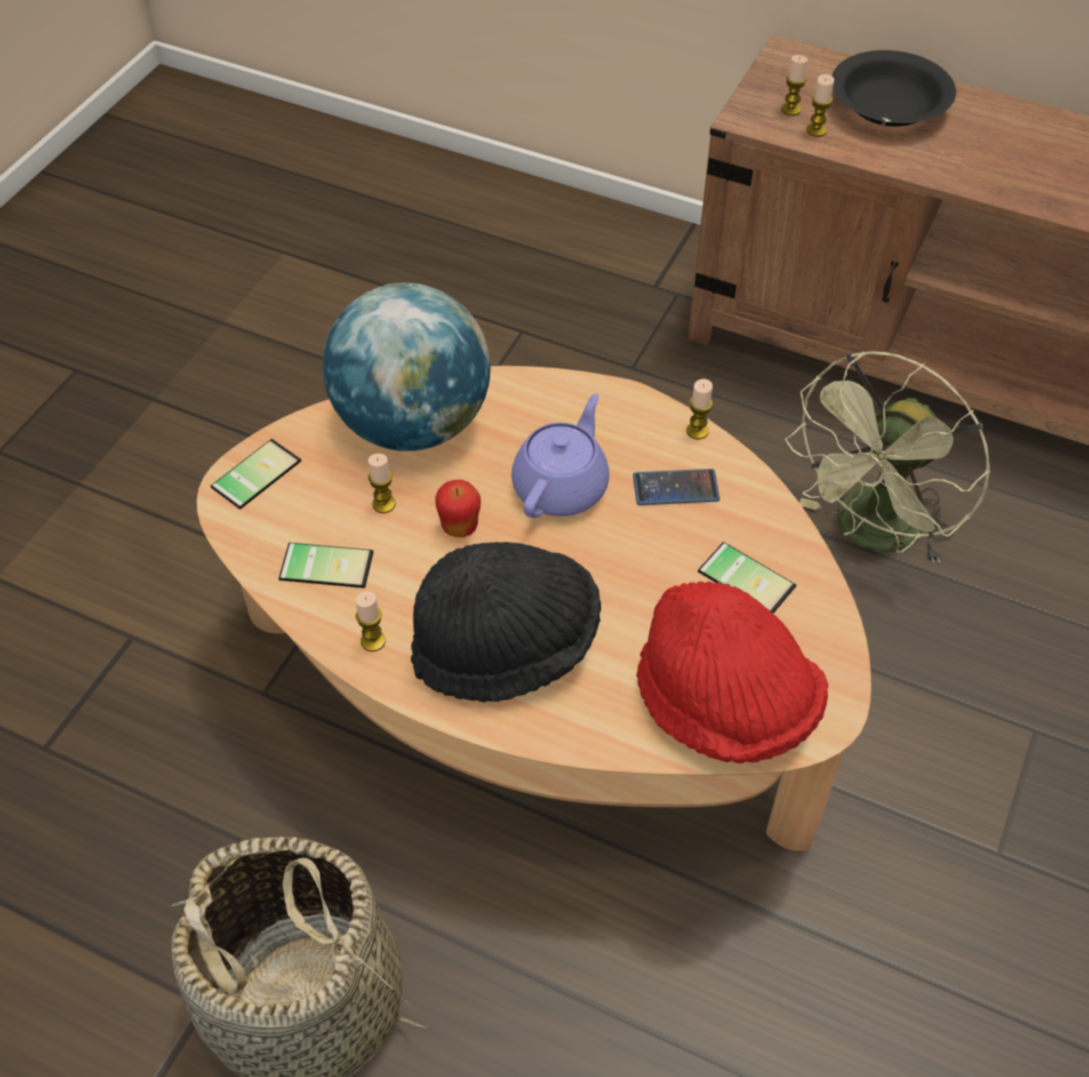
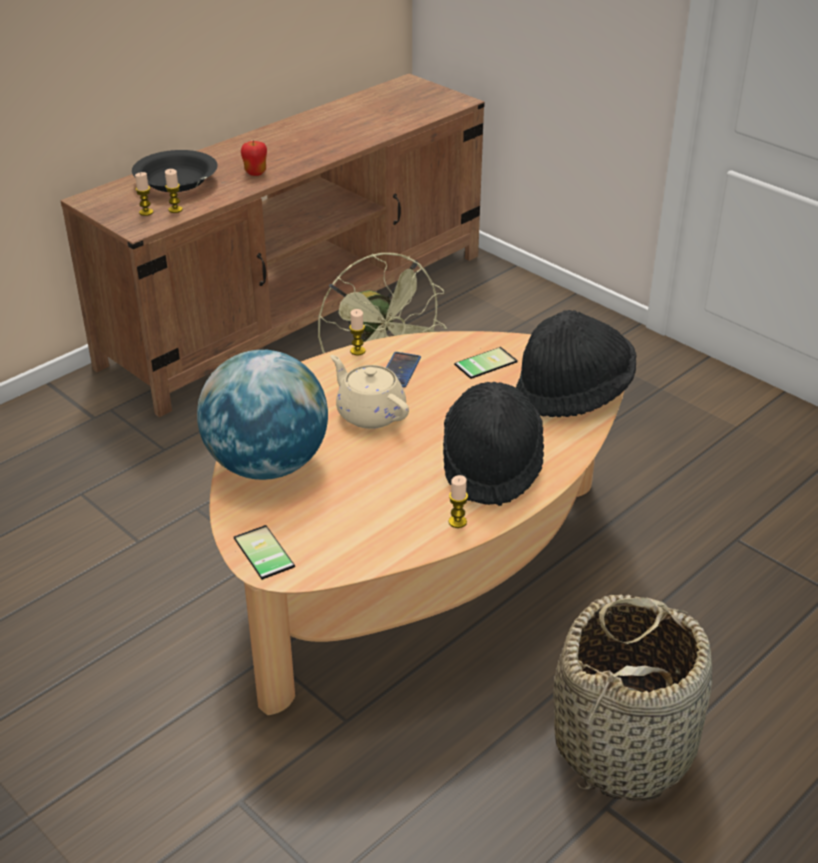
camera: 70 degrees left, 15 degrees down
phone [279,538,374,588] -> none
candle [368,453,396,513] -> none
apple [435,479,481,537] -> apple moved to [241,140,267,176]
purple teapot [511,394,609,518] -> beige teapot [330,355,409,429]
red hat [636,581,828,763] -> black hat [516,310,636,417]

